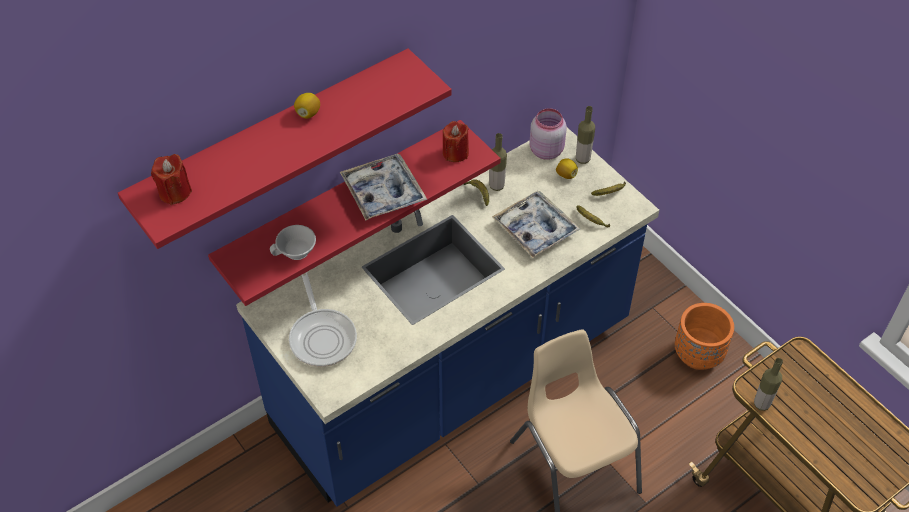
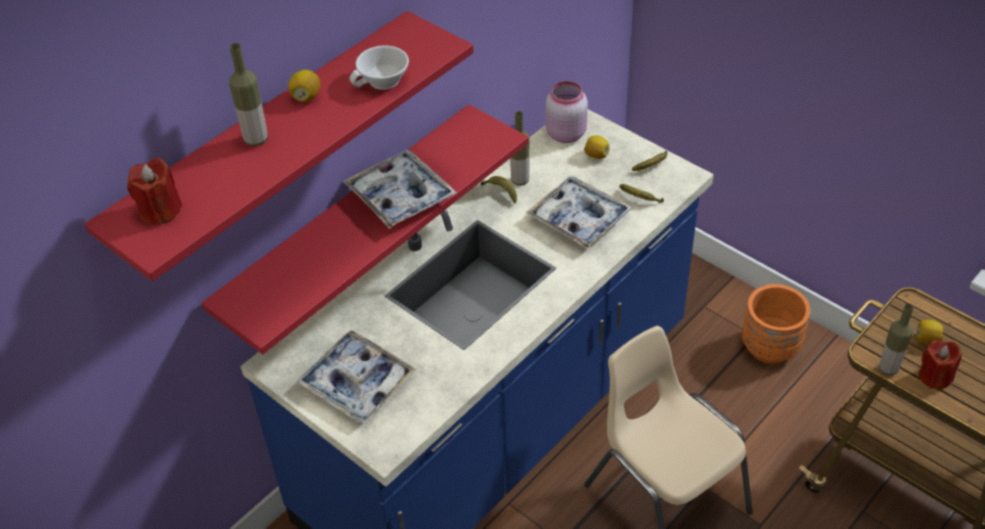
camera: 10 degrees left, 5 degrees down
white cup [270,225,316,260] -> white cup moved to [350,45,409,90]
frying pan [289,272,357,367] -> tray [296,330,416,423]
red candle [443,121,469,162] -> red candle moved to [919,340,962,389]
bottle [576,106,595,164] -> bottle moved to [229,43,267,146]
none -> lemon [916,320,943,344]

